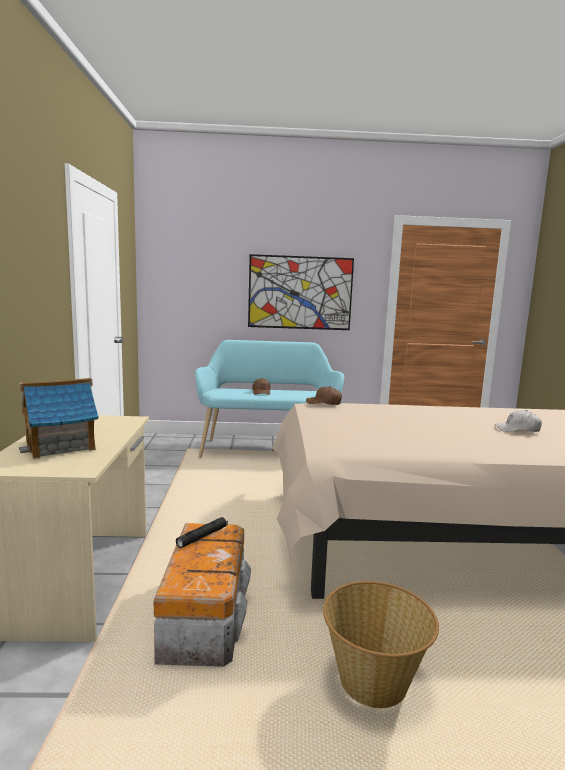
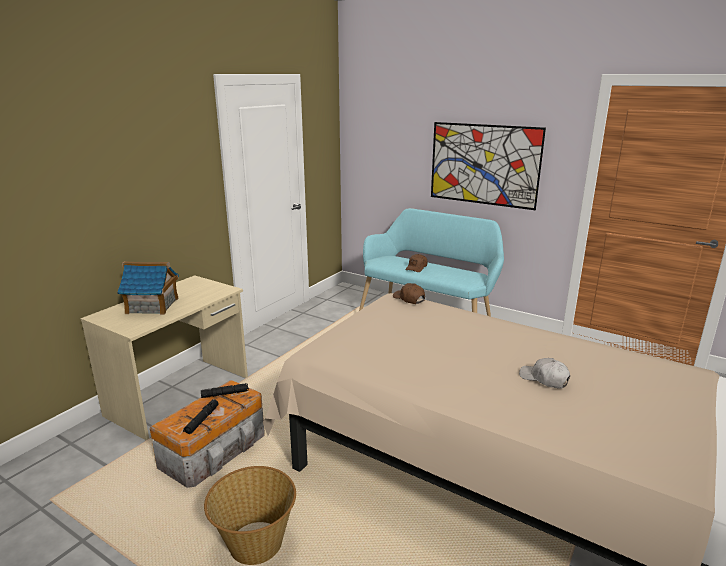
camera: 35 degrees right, 10 degrees up
none -> black flashlight [183,399,219,434]

